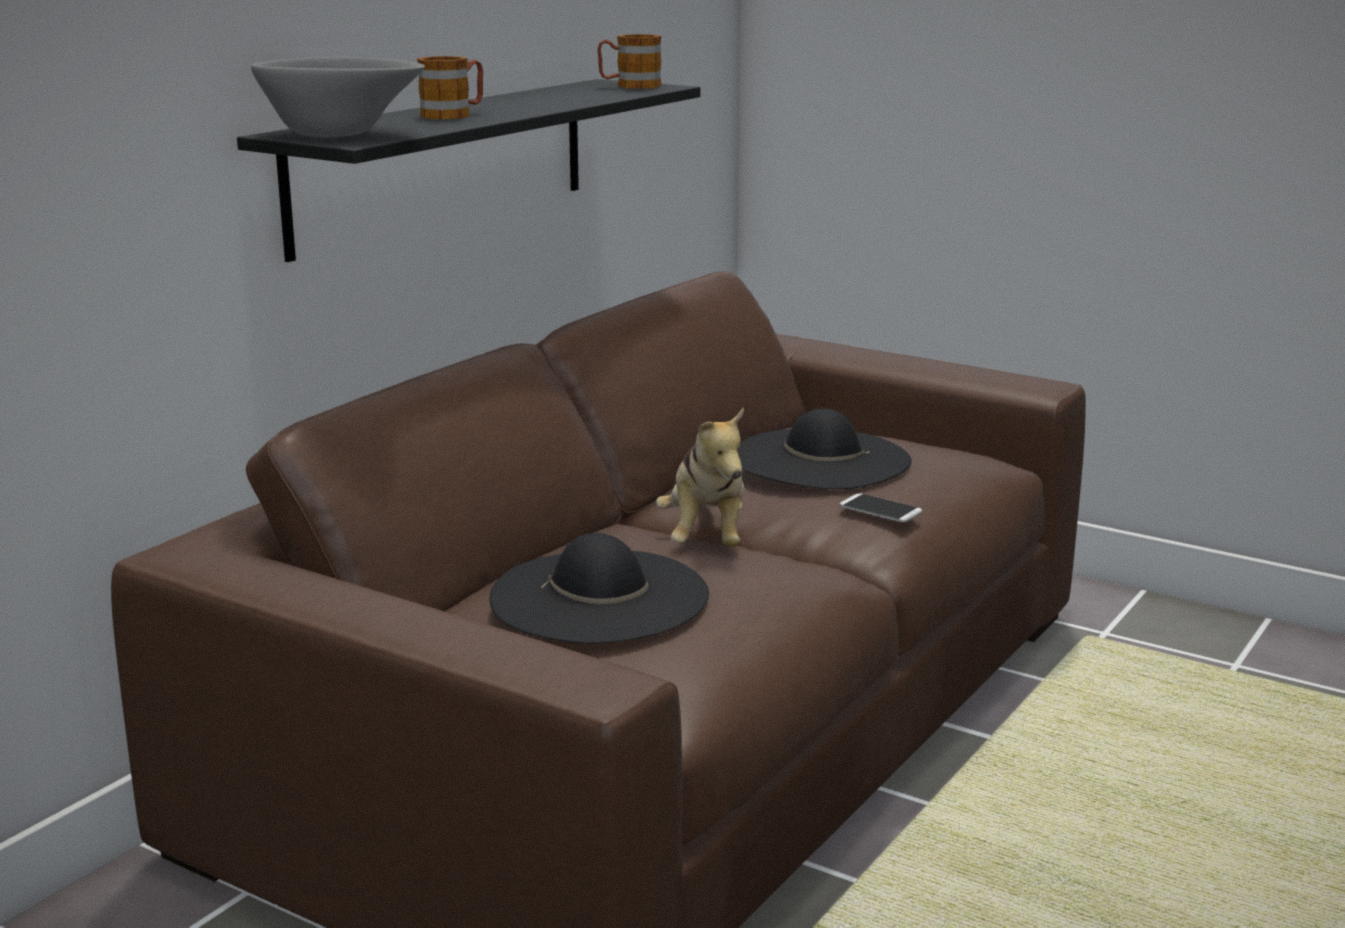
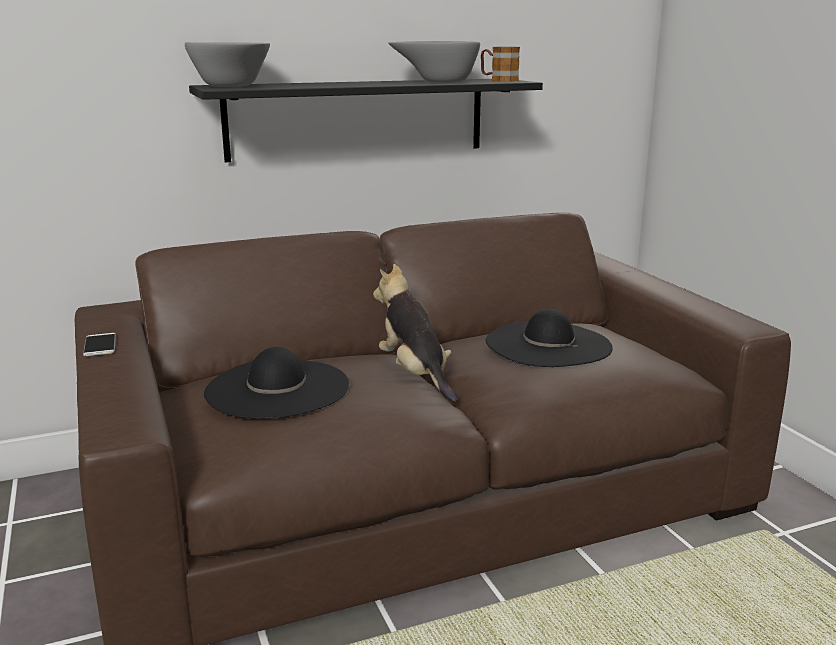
camera: 35 degrees right, 0 degrees up
mug [417,56,483,120] -> none
plush toy [656,408,744,546] -> plush toy turned 120 degrees clockwise [373,264,457,401]
phone [840,493,922,522] -> phone moved to [83,333,116,356]
none -> grey bowl [388,41,480,83]

